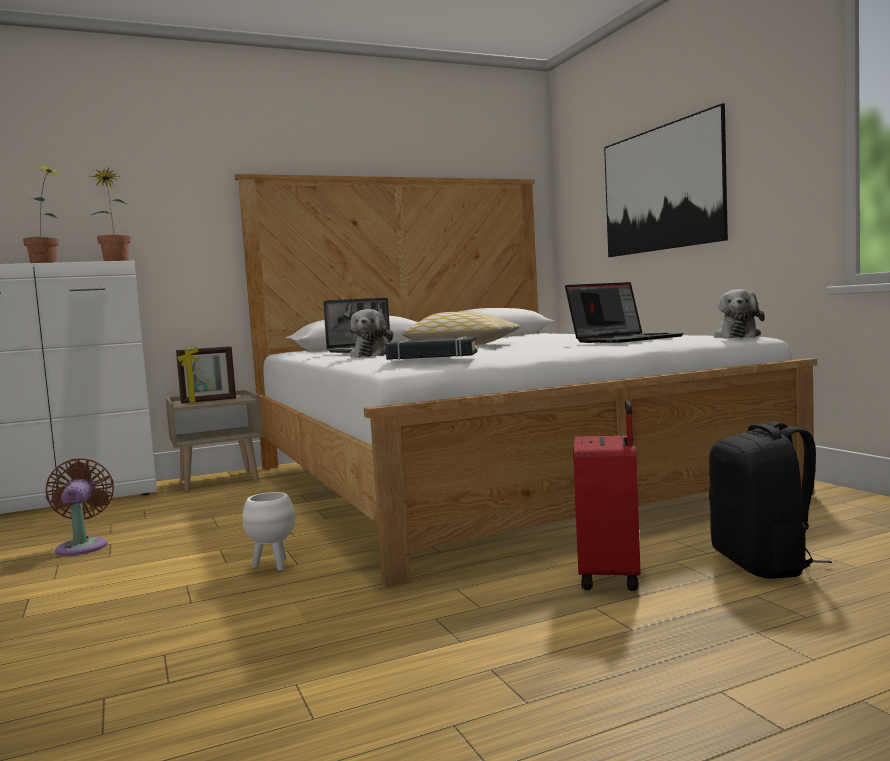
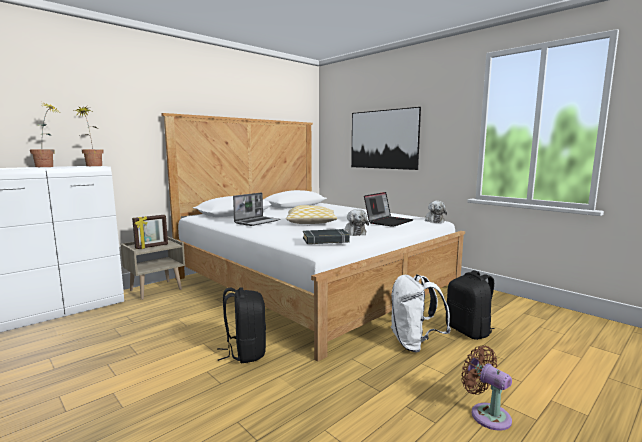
camera: 20 degrees left, 5 degrees up
brown fan [46,458,114,556] -> brown fan moved to [461,345,512,431]
white planter [242,492,295,571] -> black backpack [217,287,266,363]
plush toy [350,309,393,357] -> plush toy moved to [345,209,369,236]
red suitcase [573,401,641,591] -> white backpack [391,274,451,352]

